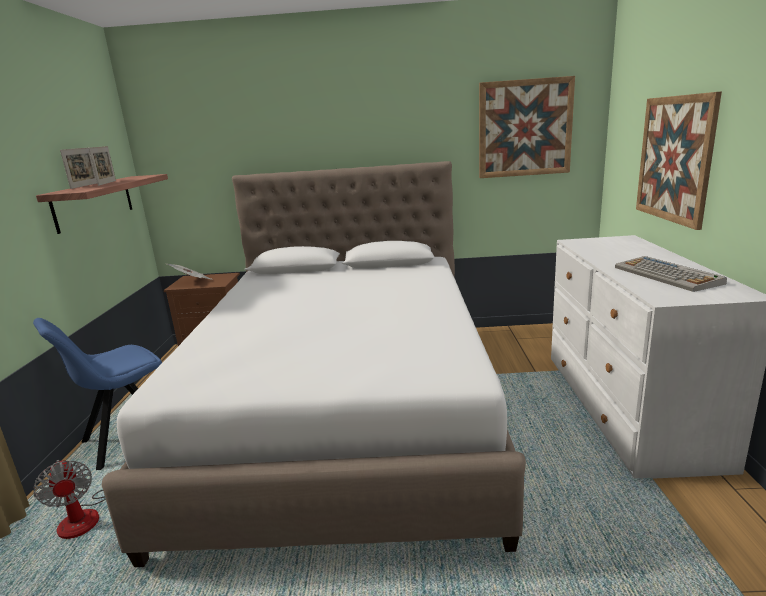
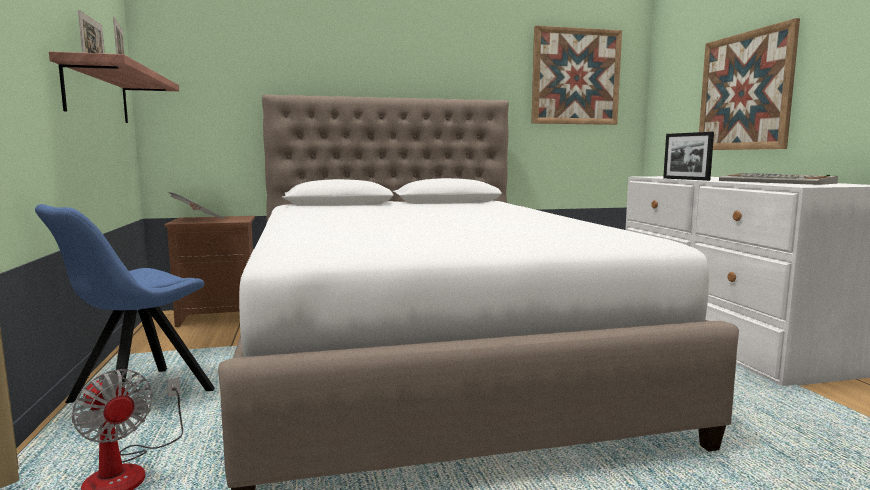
camera: 15 degrees left, 10 degrees down
none -> picture frame [663,132,714,181]

